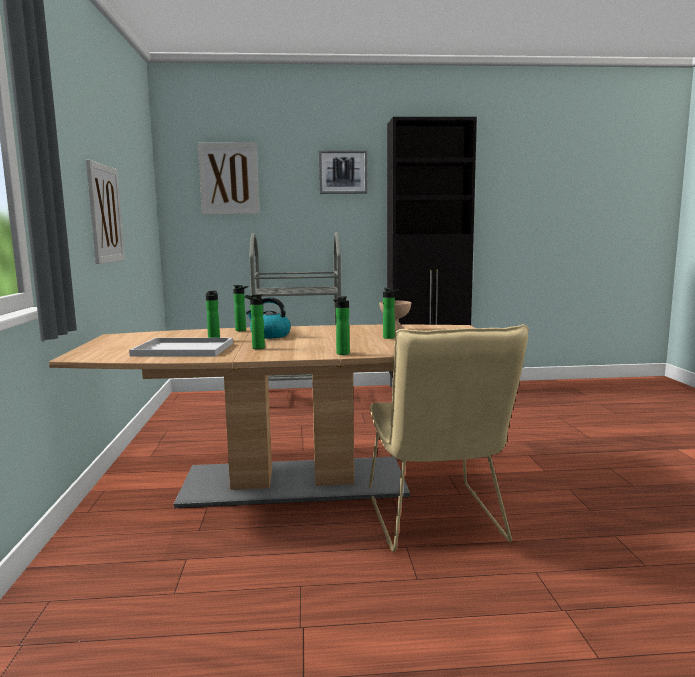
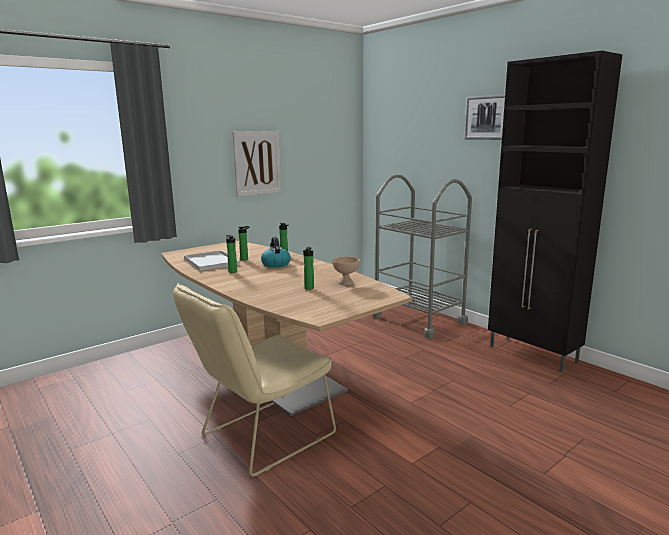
camera: 55 degrees right, 5 degrees up
picture [198,142,259,214] -> none
bottle [333,296,350,355] -> none

